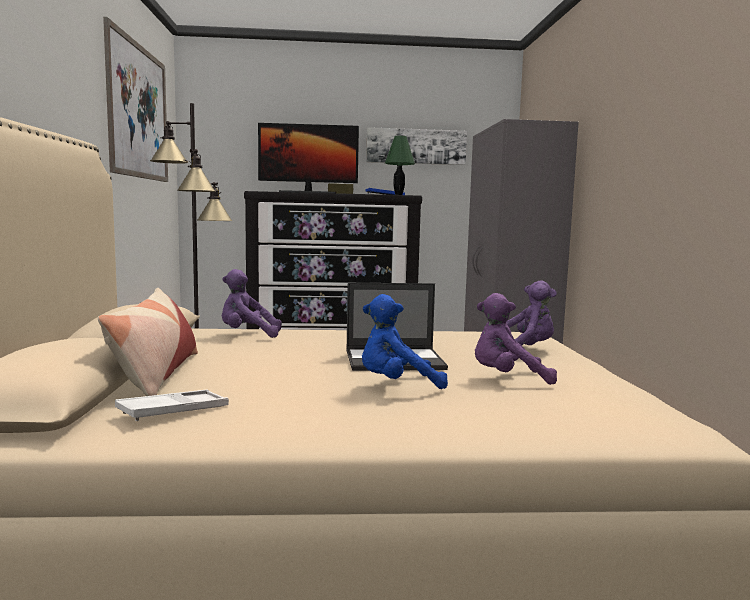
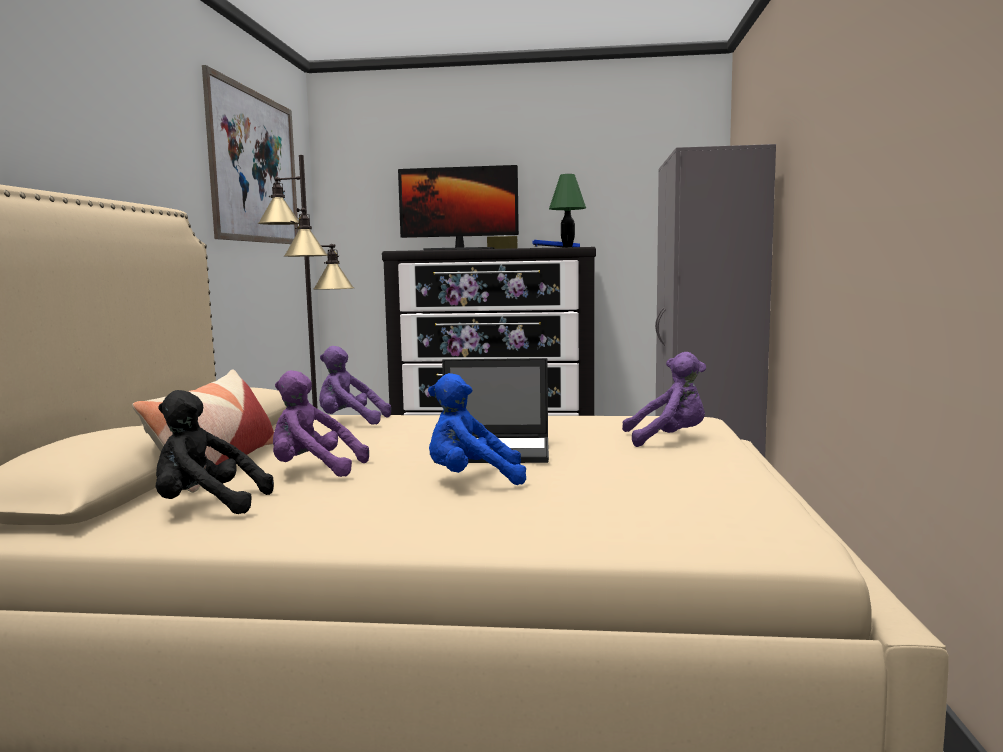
camera: 10 degrees right, 0 degrees up
white tray [115,390,229,421] -> black plush toy [156,390,274,514]
picture [366,127,467,165] -> none
purple plush toy [475,293,557,385] -> purple plush toy moved to [273,370,369,477]

